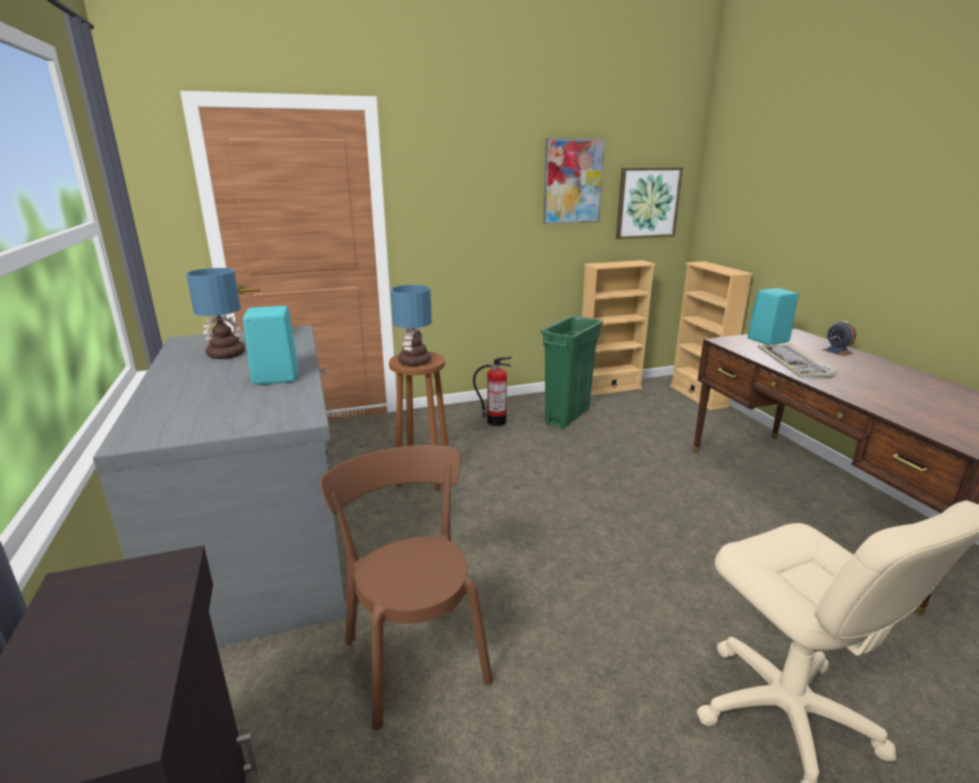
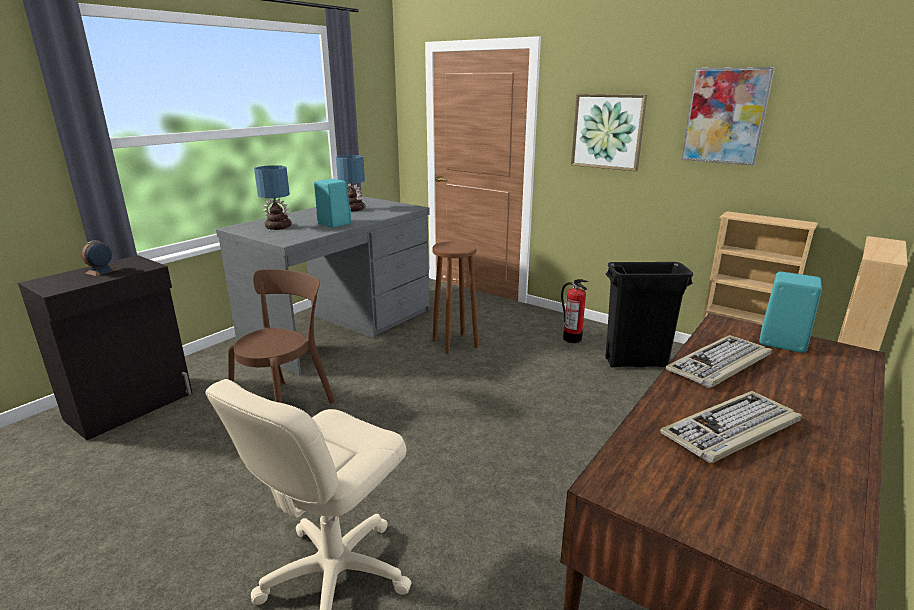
camera: 55 degrees right, 0 degrees up
table lamp [391,285,432,366] -> table lamp moved to [254,165,292,230]
green trash can [540,316,603,428] -> black trash can [605,262,693,367]
picture [616,167,683,239] -> picture moved to [571,94,647,171]
alarm clock [822,321,856,356] -> alarm clock moved to [81,240,118,276]
none -> keyboard [660,391,802,463]

